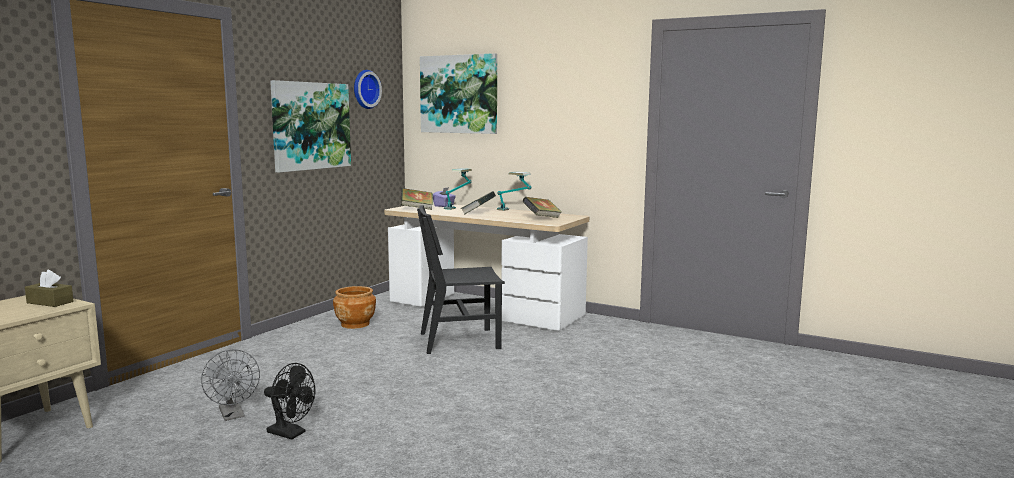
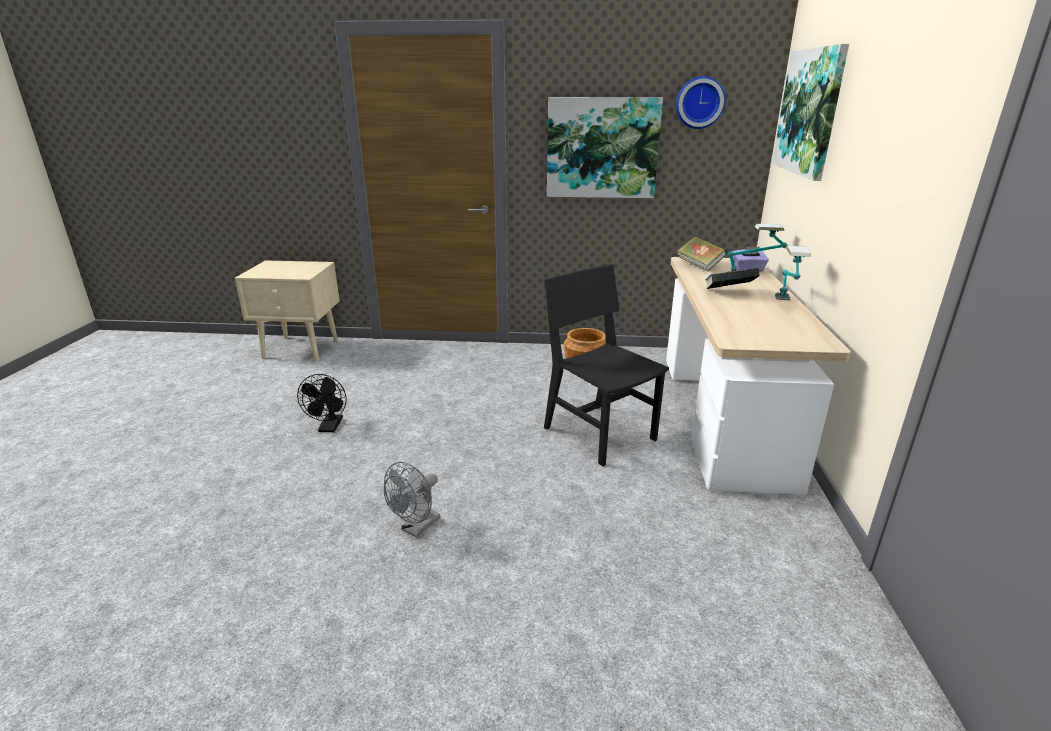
camera: 65 degrees right, 15 degrees up
brown tissue box [25,270,74,307] -> none
grey fan [201,349,260,421] -> grey fan moved to [384,462,440,538]
book [522,197,561,218] -> none

